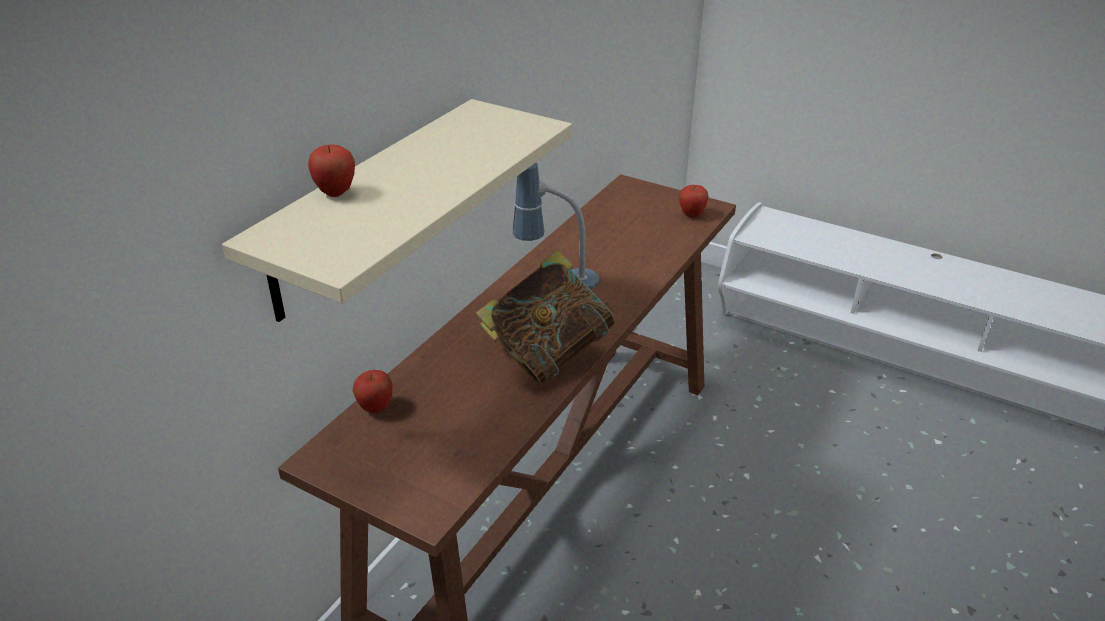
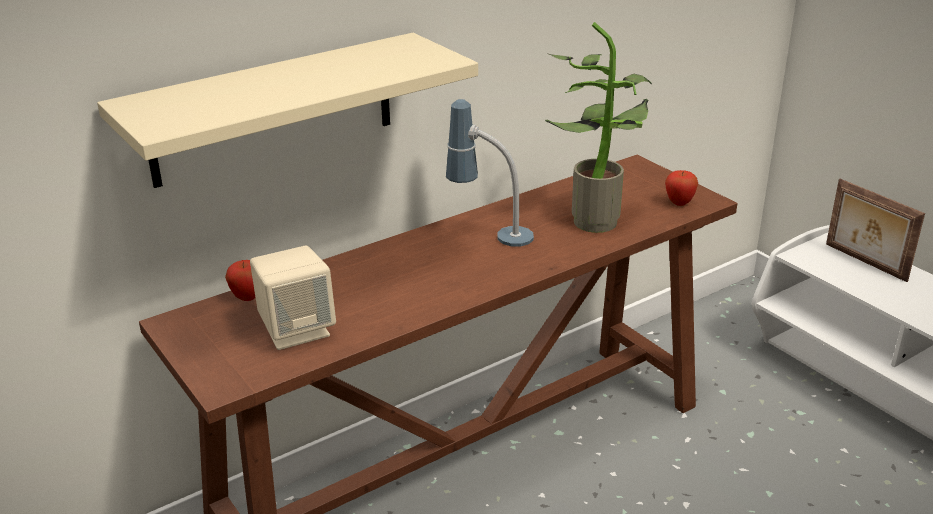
camera: 25 degrees right, 5 degrees down
apple [308,144,355,197] -> none
book [476,250,615,385] -> none
none -> beige speaker [250,245,336,350]
none -> potted plant [545,22,652,233]
none -> picture frame [826,179,925,282]

